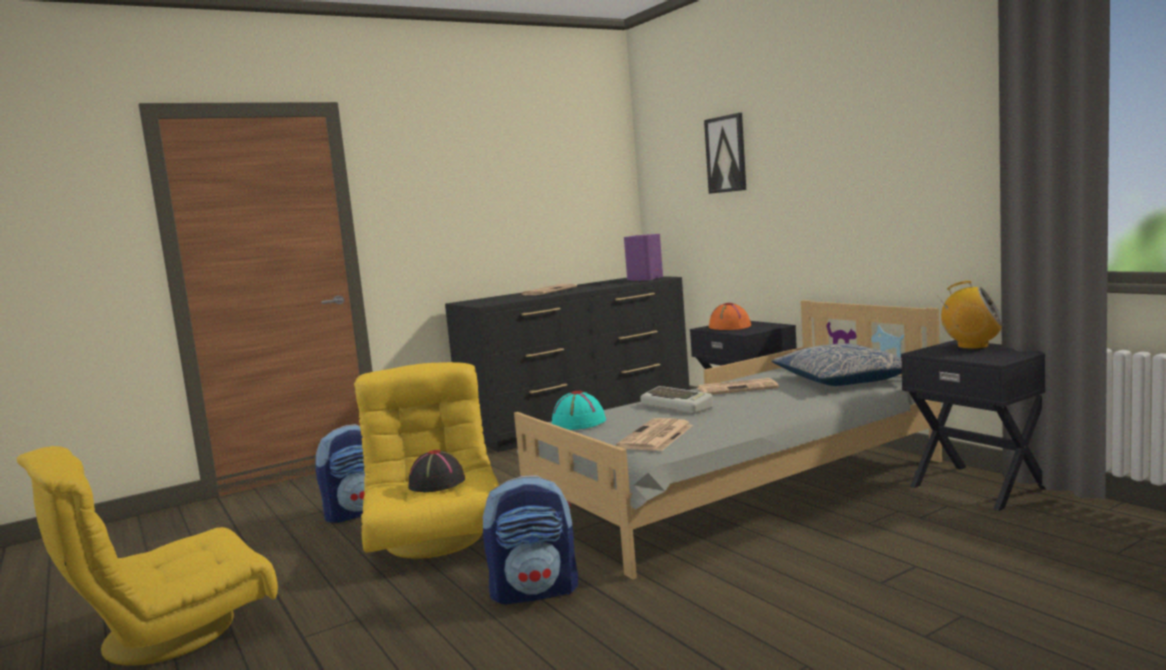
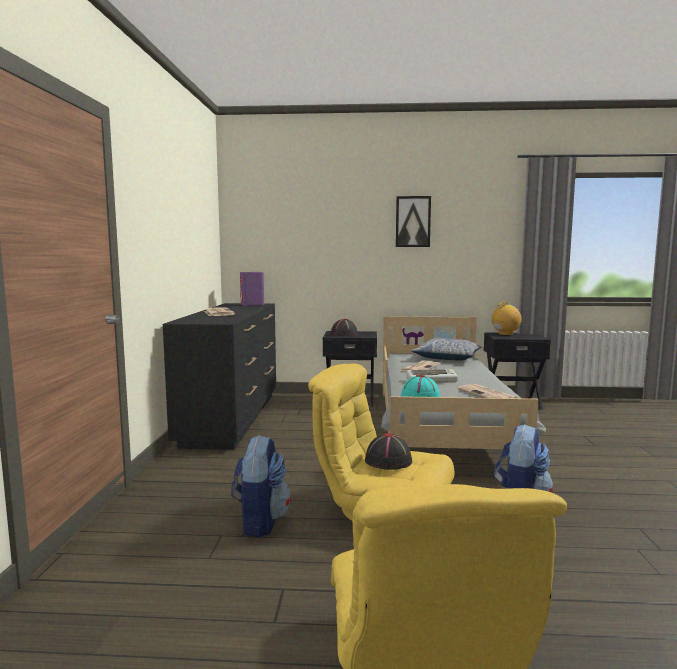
camera: 55 degrees left, 0 degrees up
picture [704,113,746,194] -> picture moved to [396,196,431,247]
orange hat [709,303,751,330] -> black hat [331,319,358,336]

